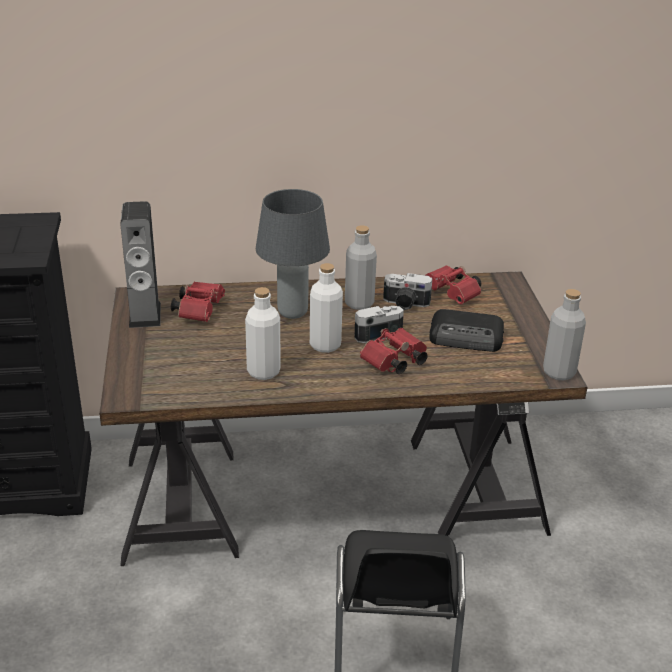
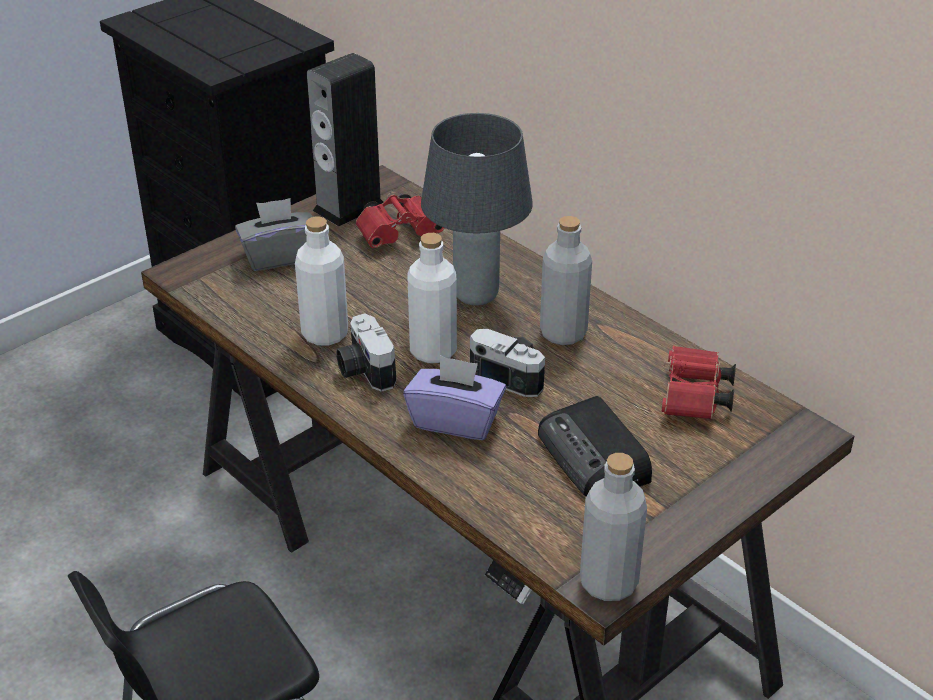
camera: 55 degrees right, 5 degrees up
red binoculars [360,328,428,374] -> purple tissue box [403,355,506,440]
camera [383,273,432,310] -> camera moved to [336,313,397,392]
none -> grey tissue box [235,198,313,271]

